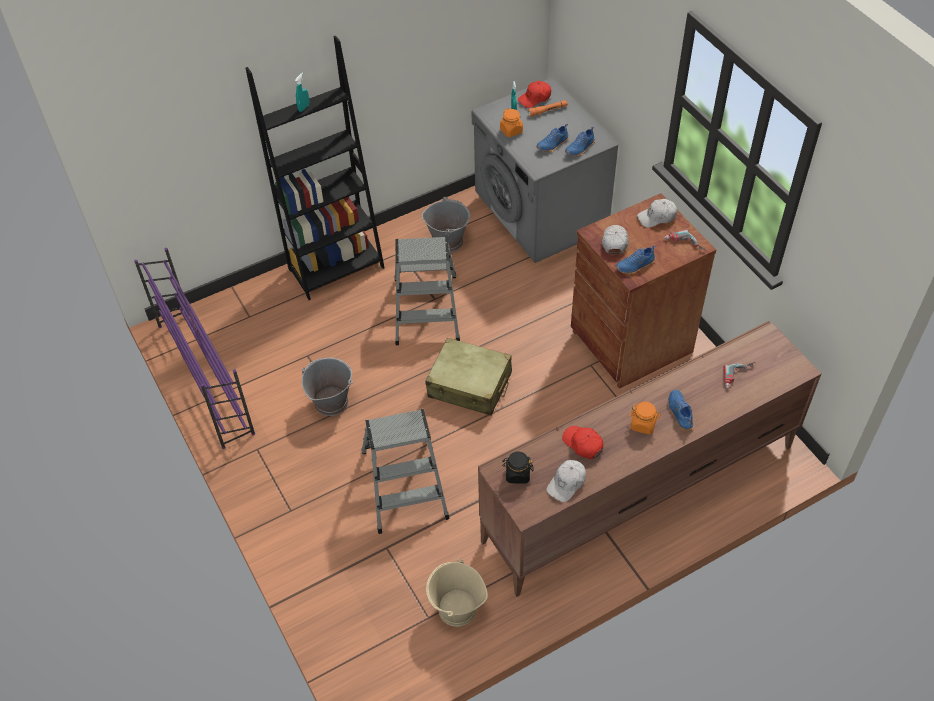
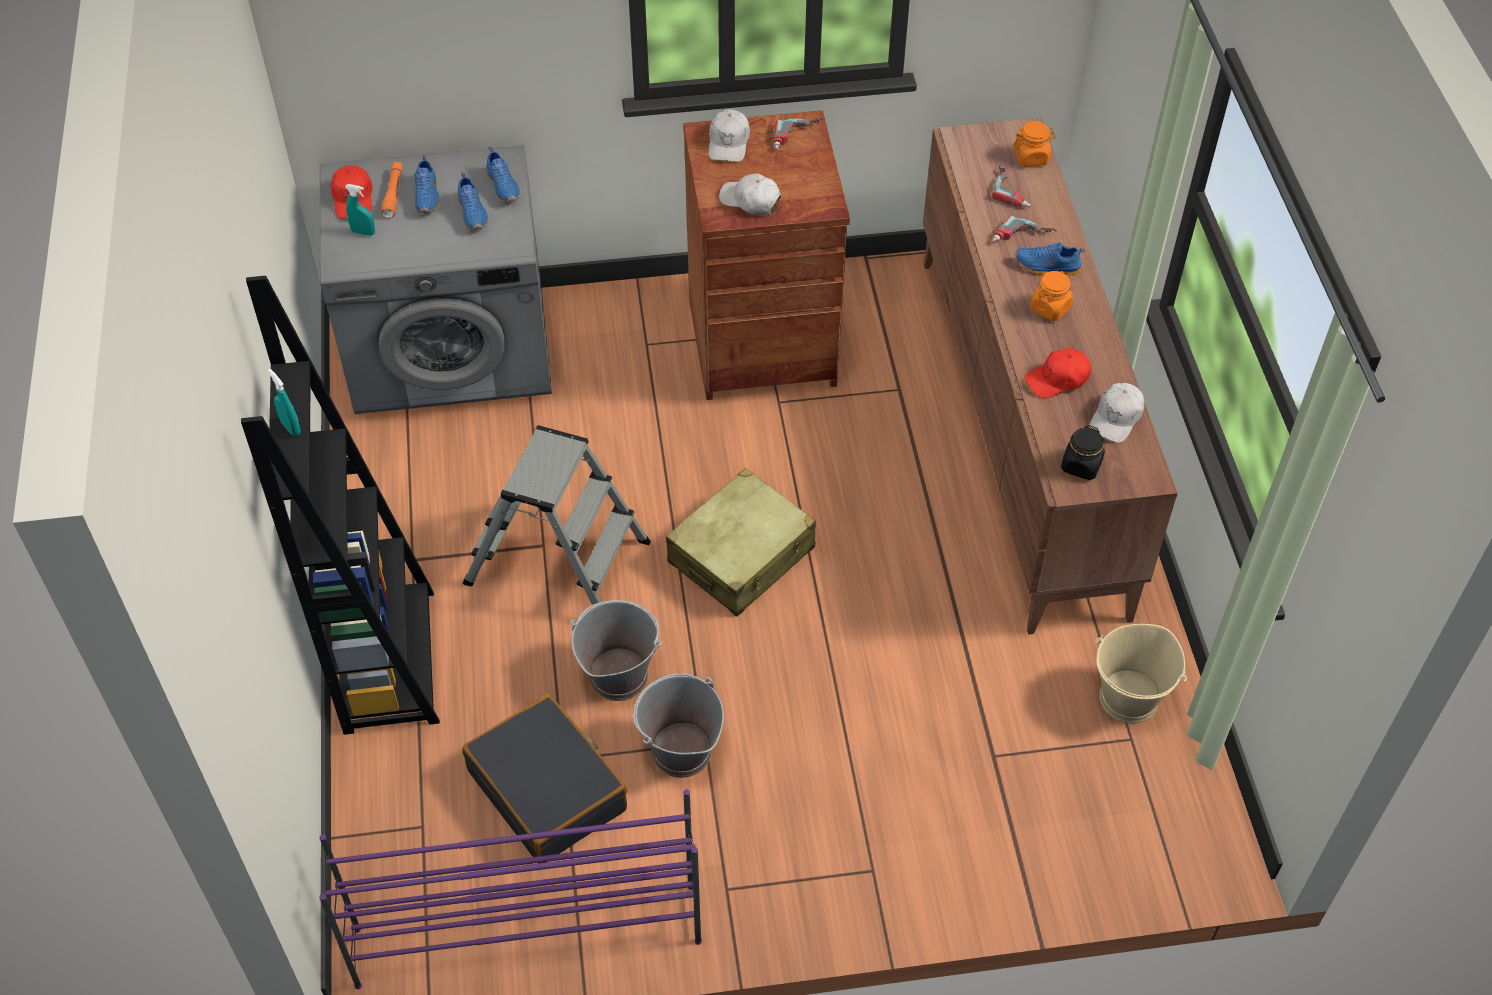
camera: 70 degrees left, 0 degrees up
grey step ladder [361,409,449,534] -> none
grey bucket [421,197,470,252] -> grey bucket moved to [570,600,662,701]
orange jar [500,108,523,137] -> orange jar moved to [1013,121,1056,167]
white cap [546,460,586,502] -> white cap turned 60 degrees clockwise [1089,383,1145,443]
blue shoe [616,245,656,275] -> blue shoe moved to [414,154,441,213]
none -> black suitcase [462,694,627,863]
none -> power drill [992,215,1057,242]

